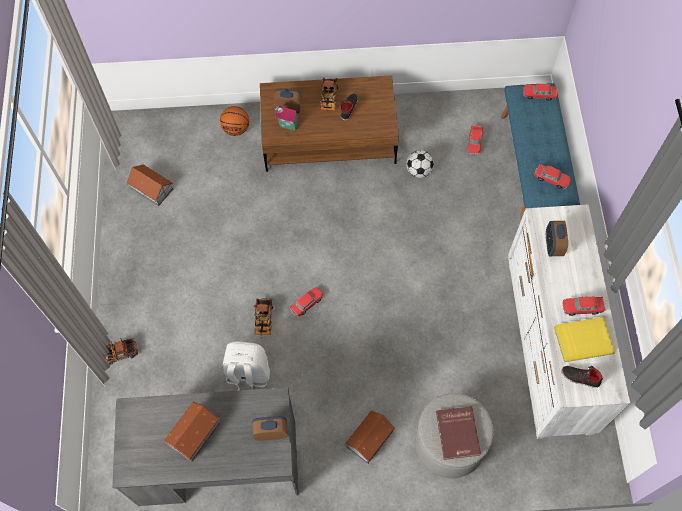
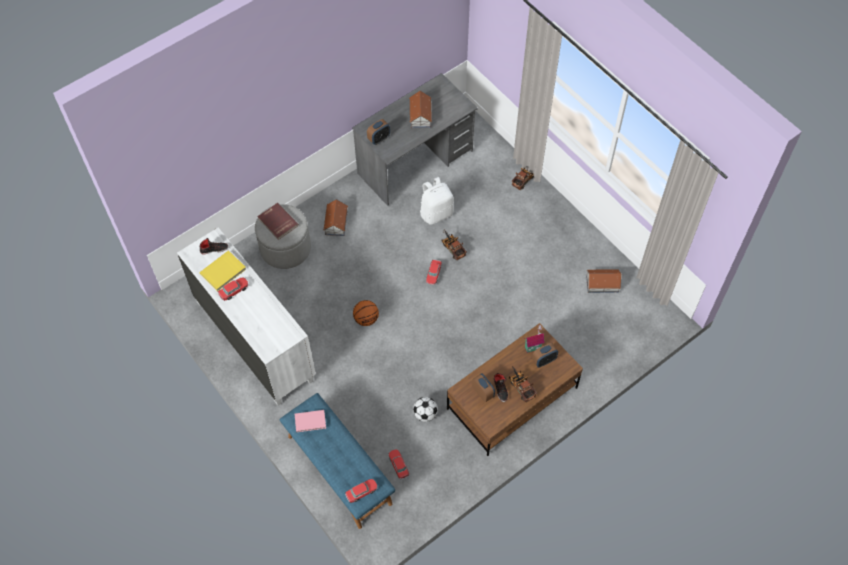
camera: 145 degrees right, 5 degrees down
basketball [220,106,249,136] -> basketball moved to [353,300,379,326]
toy car [534,164,571,189] -> pink book [295,410,326,432]
alarm clock [546,221,568,256] -> alarm clock moved to [472,373,495,402]

